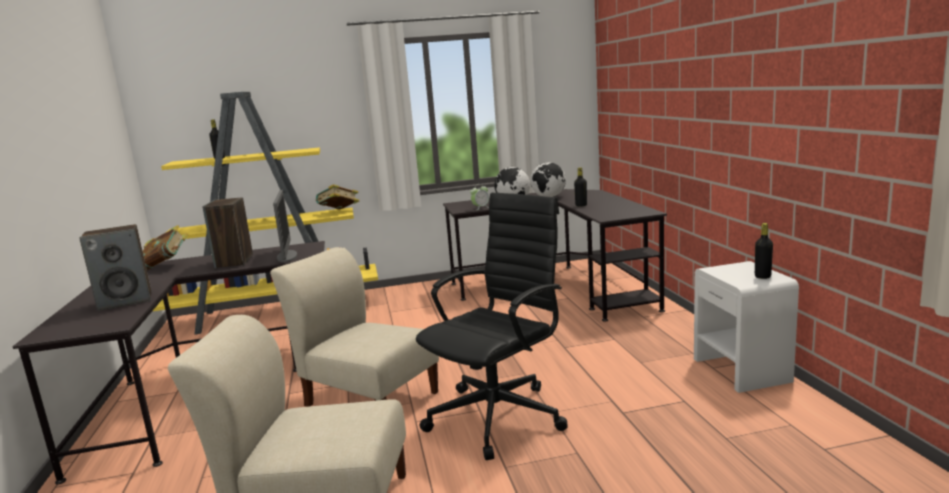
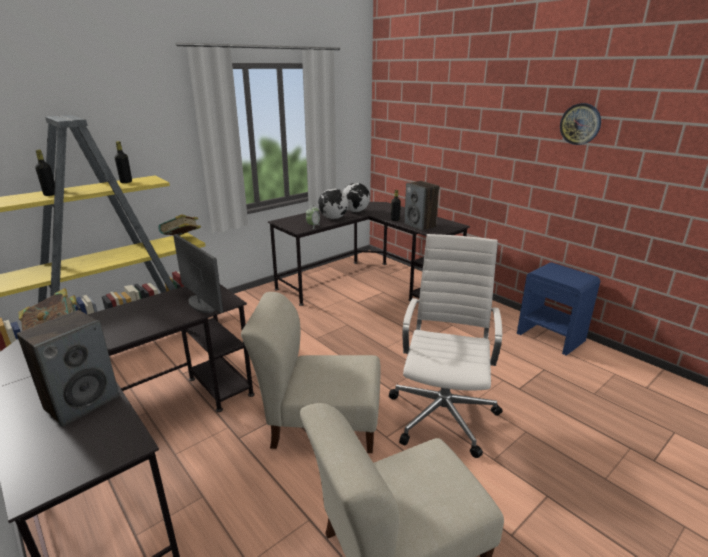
camera: 30 degrees left, 10 degrees up
speaker [203,197,253,269] -> speaker moved to [404,181,439,231]
black office chair [416,193,568,460] -> white office chair [389,234,503,458]
white nightstand [694,261,799,393] -> blue nightstand [517,262,600,356]
black bottle [755,223,773,279] -> black bottle moved to [115,141,132,183]
none -> wall clock [560,103,601,145]

